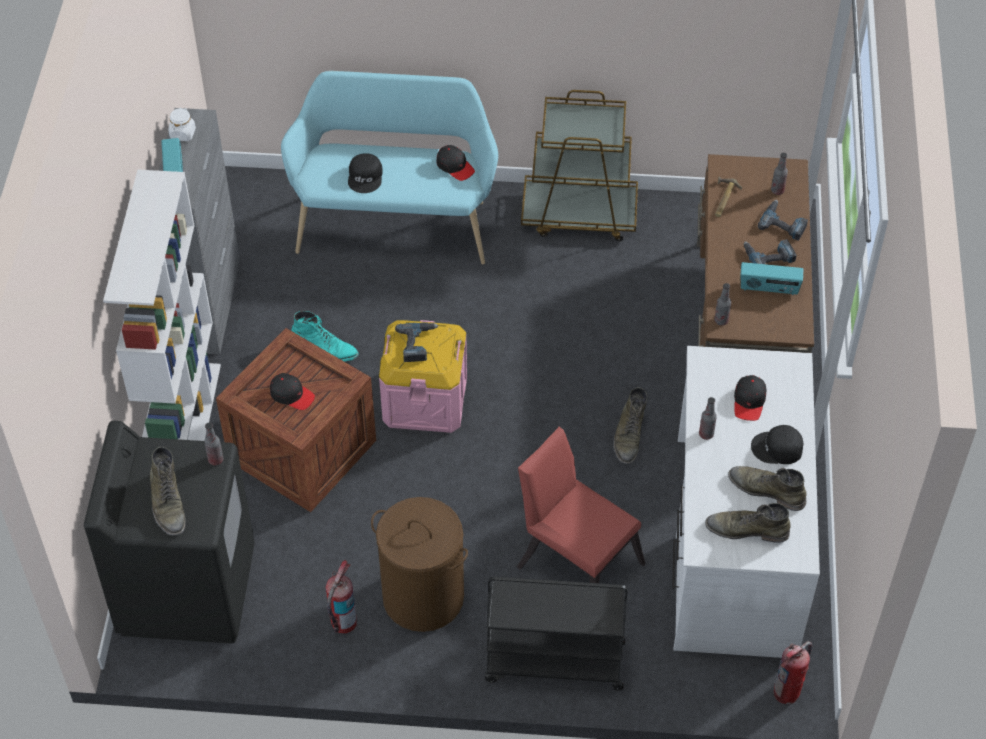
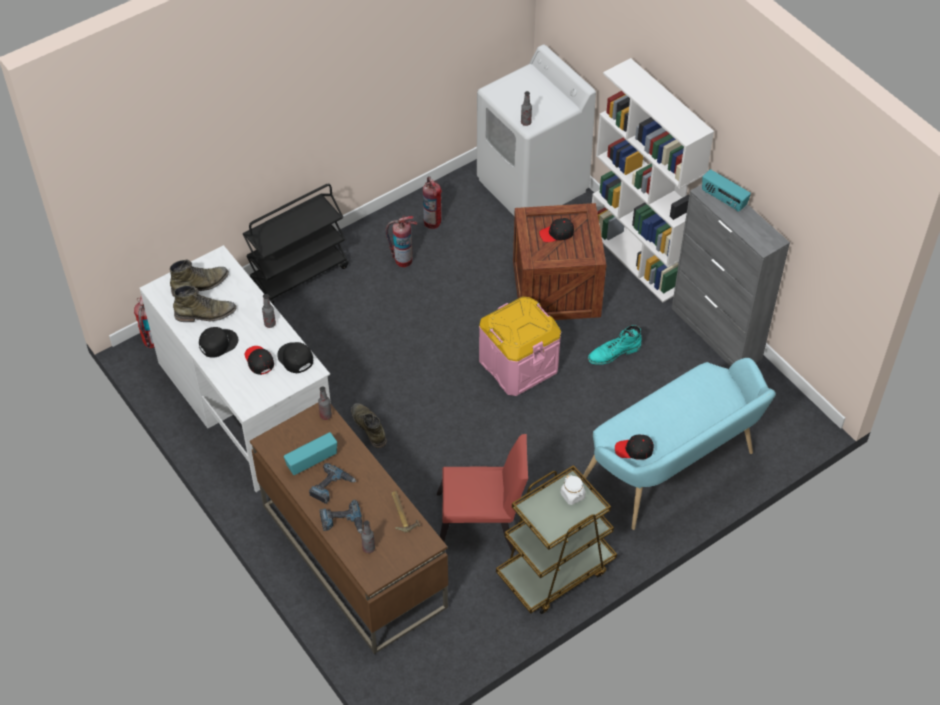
camera: 140 degrees right, 0 degrees up
black washing machine [84,421,255,643] -> white washing machine [477,45,596,216]
green boot [150,447,186,535] -> none
white jar [169,107,196,141] -> white jar moved to [560,475,586,505]
black cap [348,153,383,193] -> black cap moved to [277,342,313,373]
brown laundry basket [371,497,468,632] -> fire extinguisher [386,215,417,268]
power drill [395,322,439,362] -> none
red chair [517,427,646,583] -> red chair moved to [437,434,528,552]

